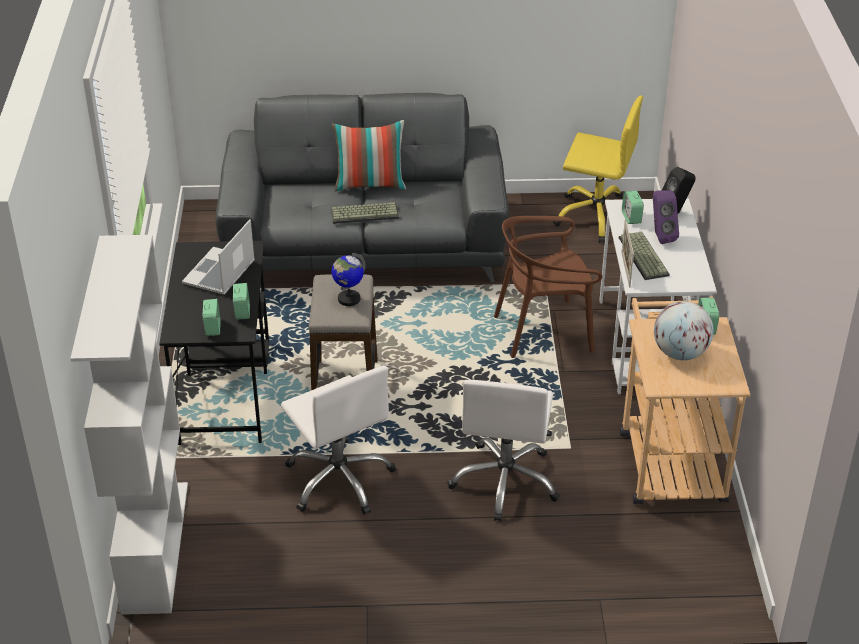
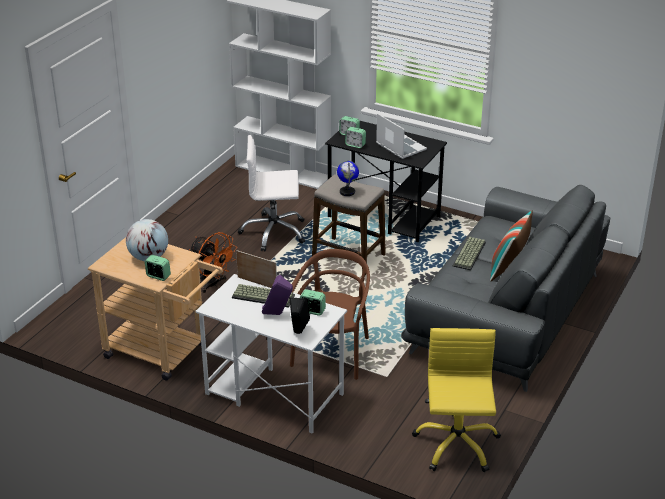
camera: 120 degrees right, 5 degrees down
white office chair [447,380,560,522] -> orange fan [189,232,237,293]
yellow office chair [553,96,643,243] -> yellow office chair turned 135 degrees clockwise [412,328,501,472]

